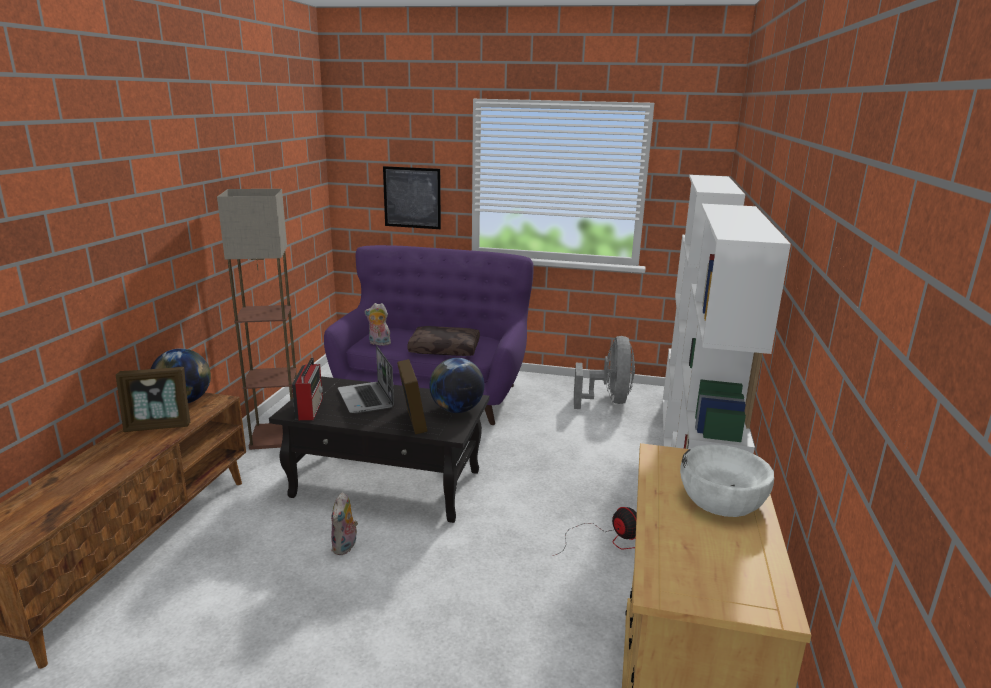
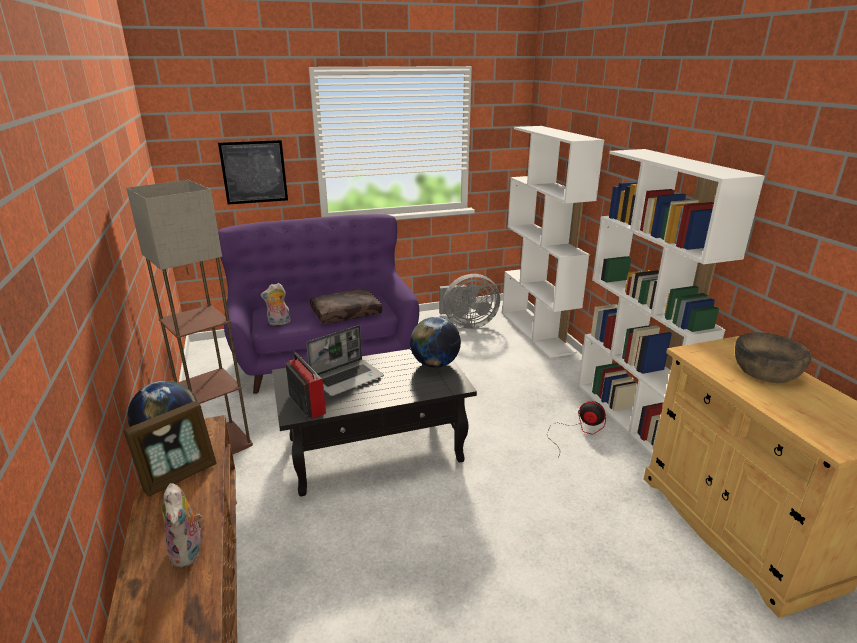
camera: 30 degrees left, 5 degrees up
plush toy [331,492,358,555] -> plush toy moved to [162,483,204,567]
laptop [338,346,394,413] -> laptop turned 75 degrees counterclockwise [306,325,384,396]
picture frame [397,359,428,435] -> none
grey fan [574,336,635,409] -> grey fan turned 105 degrees clockwise [439,274,500,329]
white bowl [680,444,774,517] -> brown bowl [735,332,812,383]

